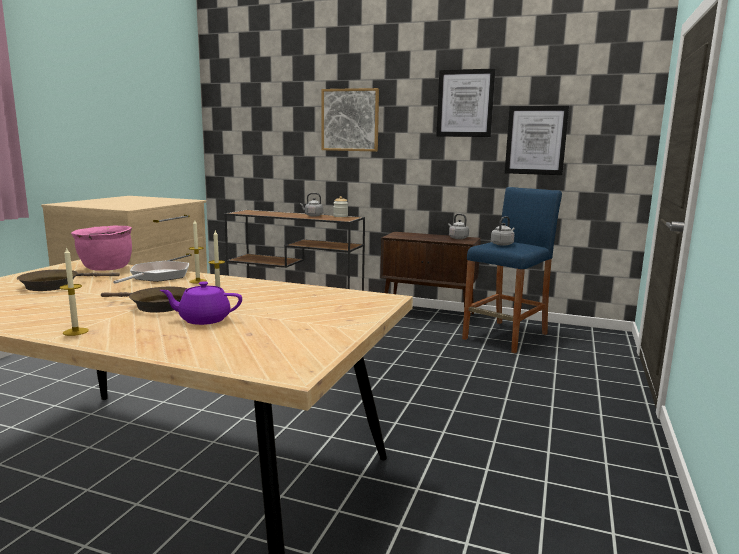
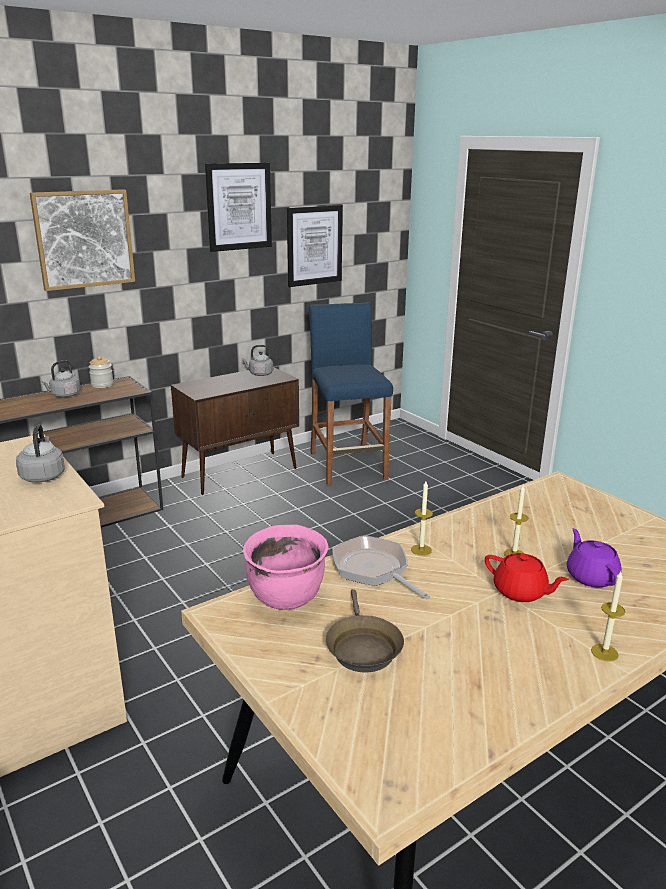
camera: 55 degrees left, 10 degrees up
brown frying pan [101,287,188,313] -> red teapot [485,553,569,602]
purple teapot [160,281,242,325] -> purple teapot turned 135 degrees clockwise [567,528,622,588]
grey kettle [491,216,515,246] -> grey kettle moved to [16,424,65,483]

